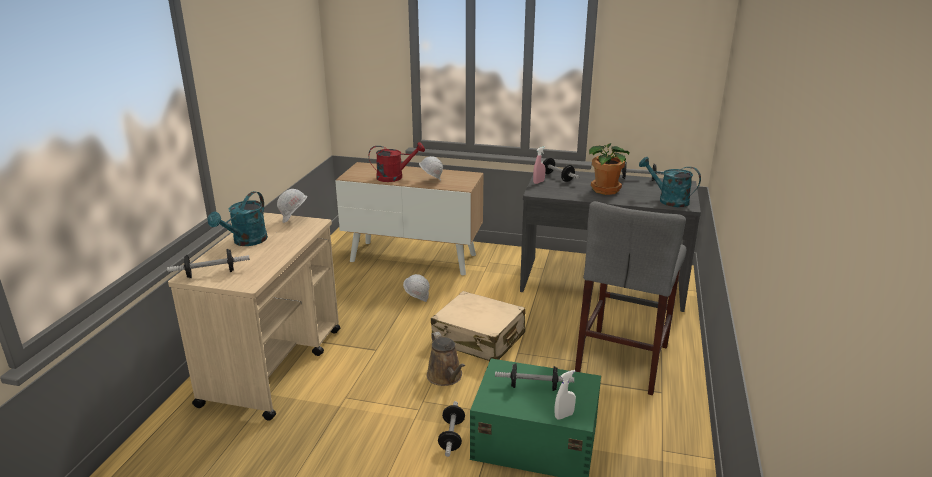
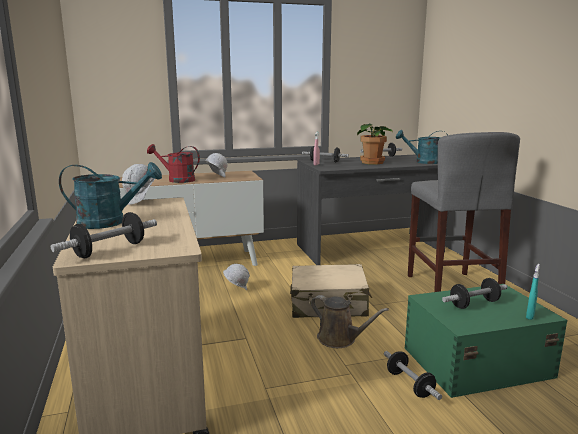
camera: 30 degrees left, 10 degrees down
turquoise watering can [208,191,268,246] -> turquoise watering can turned 90 degrees counterclockwise [59,162,162,229]
red watering can [369,142,425,182] -> red watering can turned 120 degrees counterclockwise [147,144,200,183]
white spray bottle [555,370,576,420] -> turquoise spray bottle [526,264,540,320]

